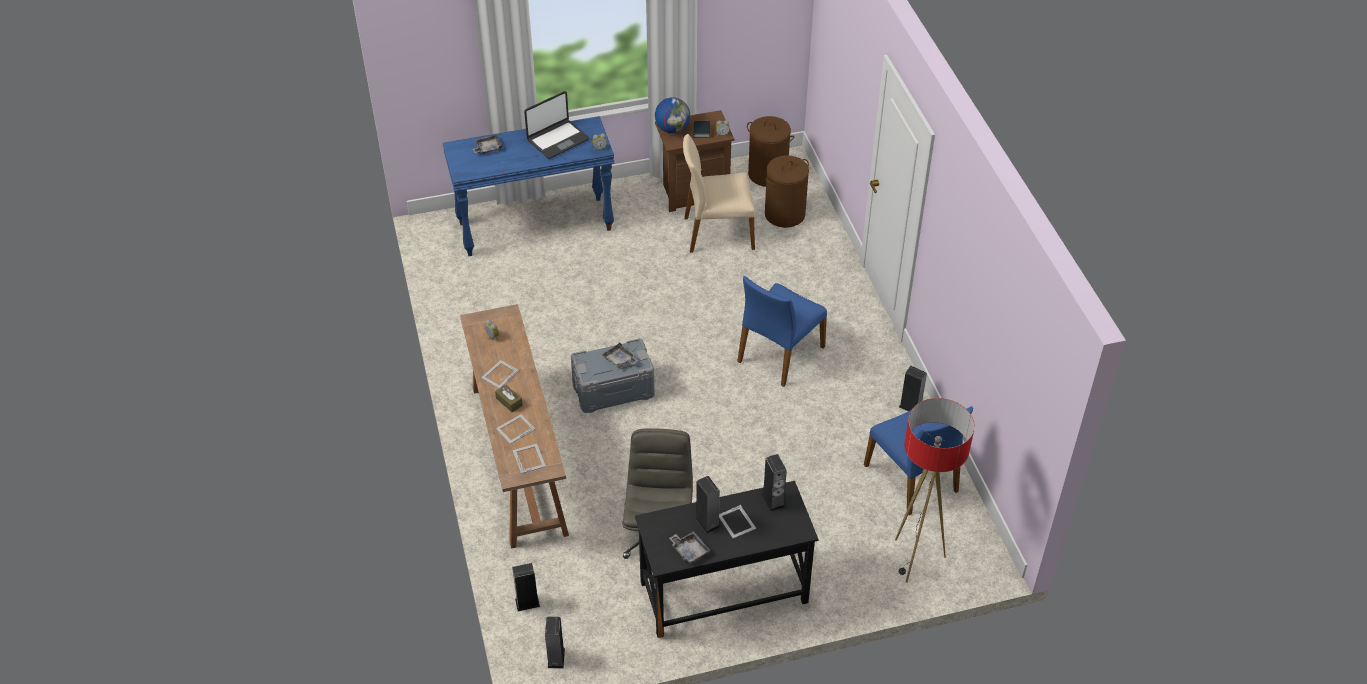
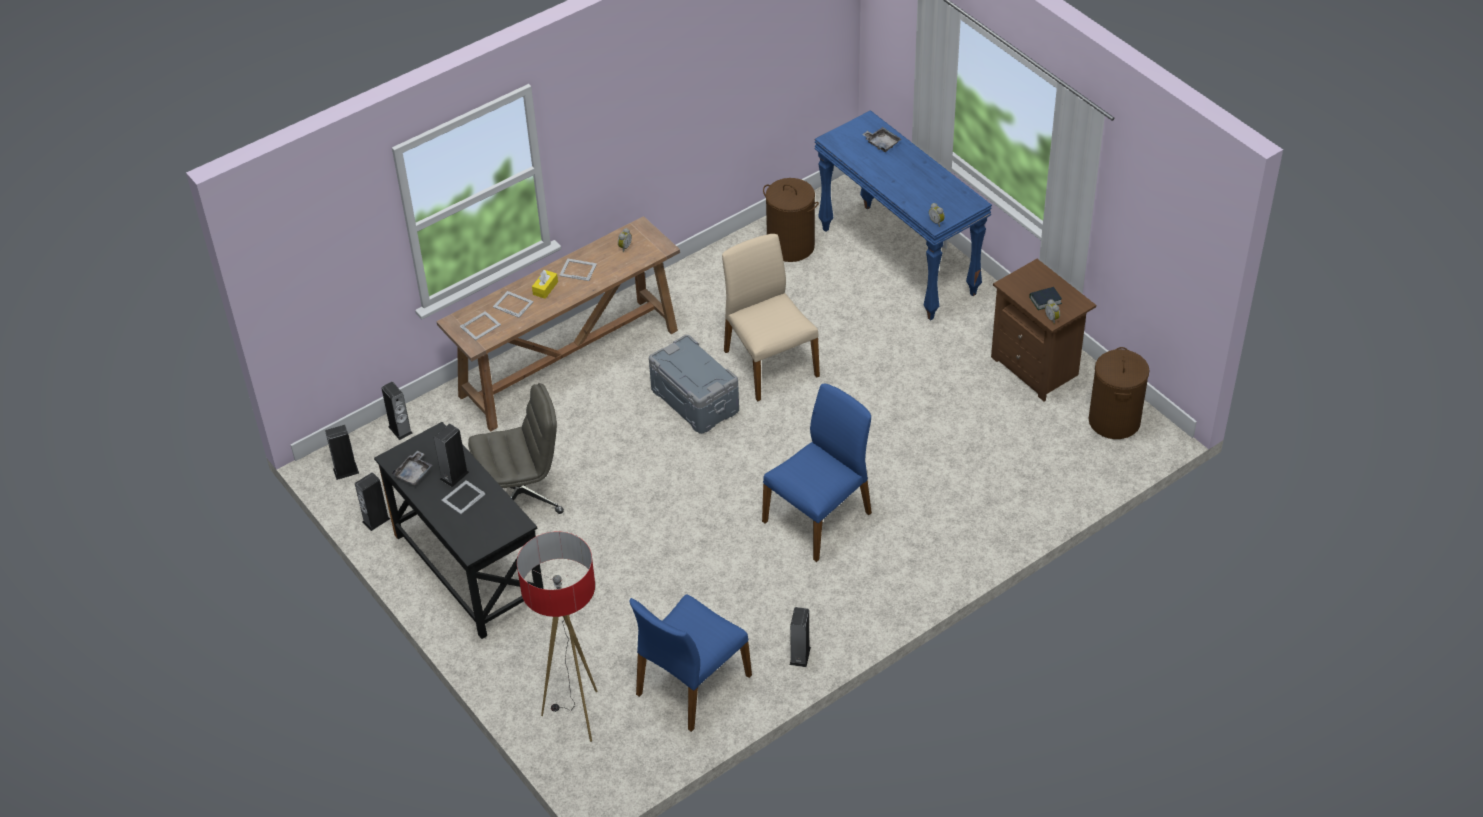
camera: 70 degrees right, 0 degrees up
brown tissue box [495,384,523,412] -> yellow tissue box [532,270,558,299]
laptop [524,91,589,159] -> none
grey tray [602,342,638,368] -> none
globe [655,97,690,133] -> none
beige chair [683,134,755,253] -> beige chair moved to [722,234,820,401]
blue chair [737,276,827,387] -> blue chair turned 120 degrees clockwise [762,384,872,562]
speaker [762,454,787,511] -> speaker moved to [355,472,390,531]
brown laundry basket [765,156,809,228] -> brown laundry basket moved to [763,178,819,262]

